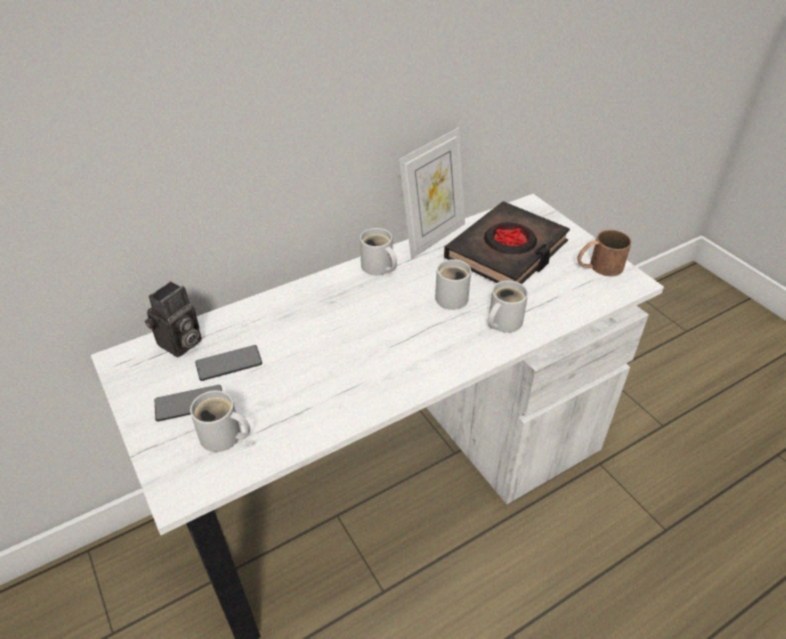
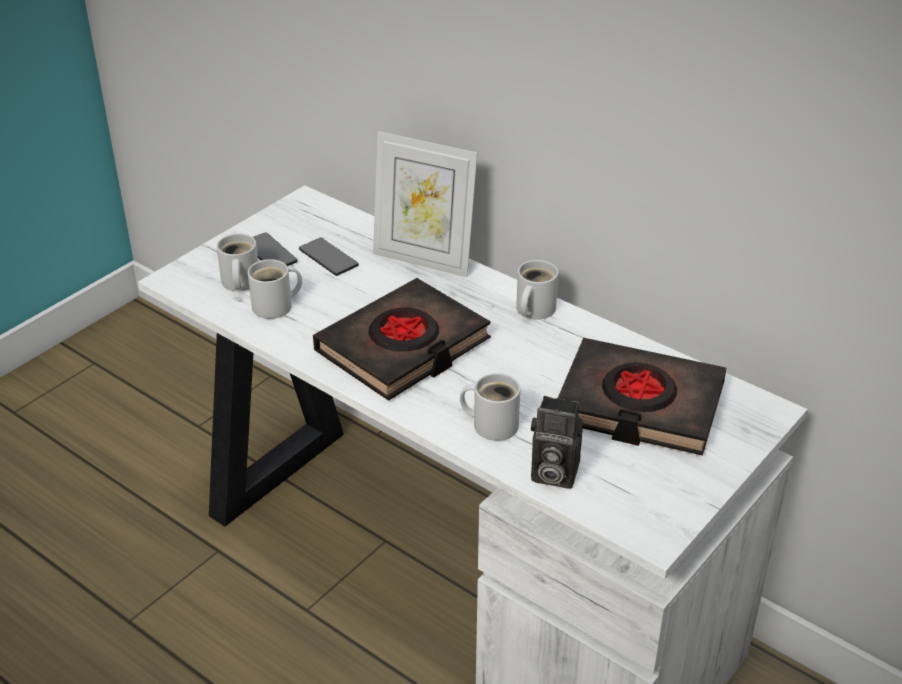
camera: 70 degrees right, 5 degrees down
camera [145,281,202,357] -> camera moved to [531,396,583,489]
picture frame [399,127,465,259] -> picture frame moved to [373,131,477,277]
white mug [435,259,471,310] -> white mug moved to [248,259,302,319]
brown mug [577,230,632,276] -> none
none -> black book [313,278,491,401]

